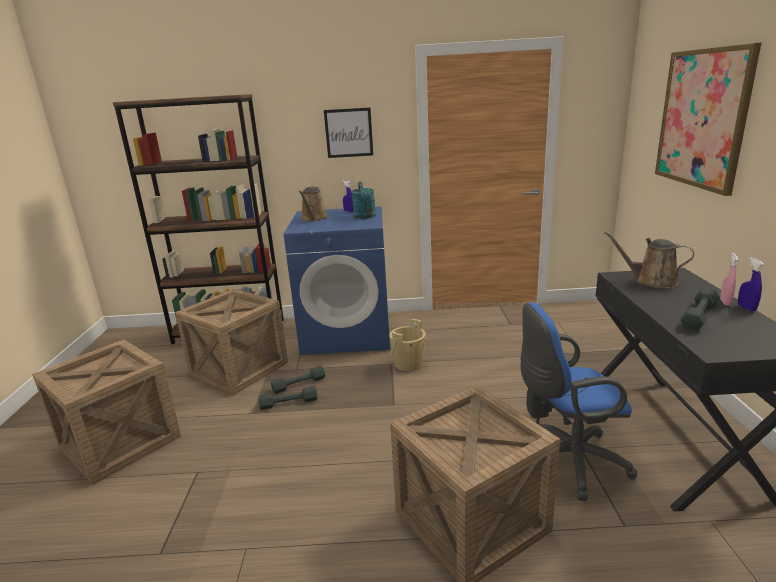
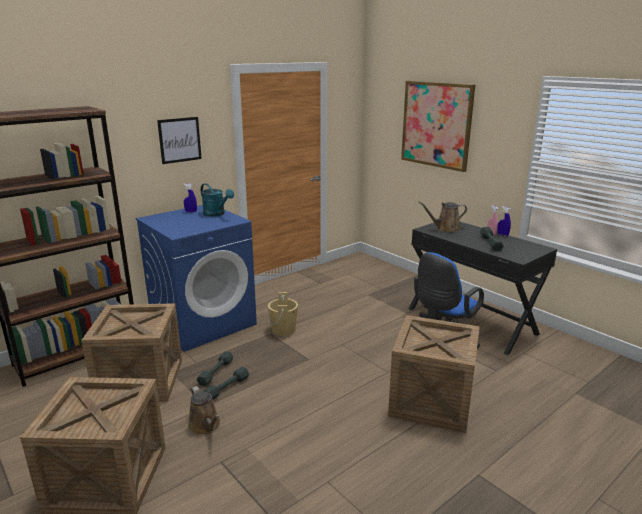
camera: 40 degrees left, 0 degrees up
brown watering can [299,187,328,222] -> brown watering can moved to [188,386,220,435]

